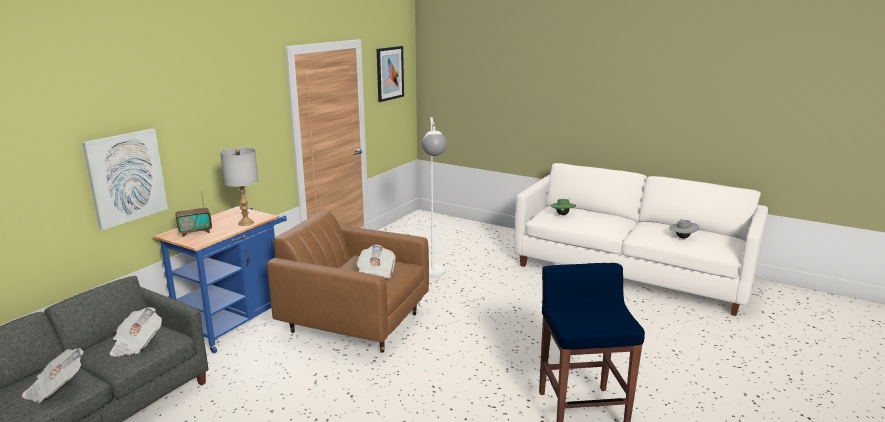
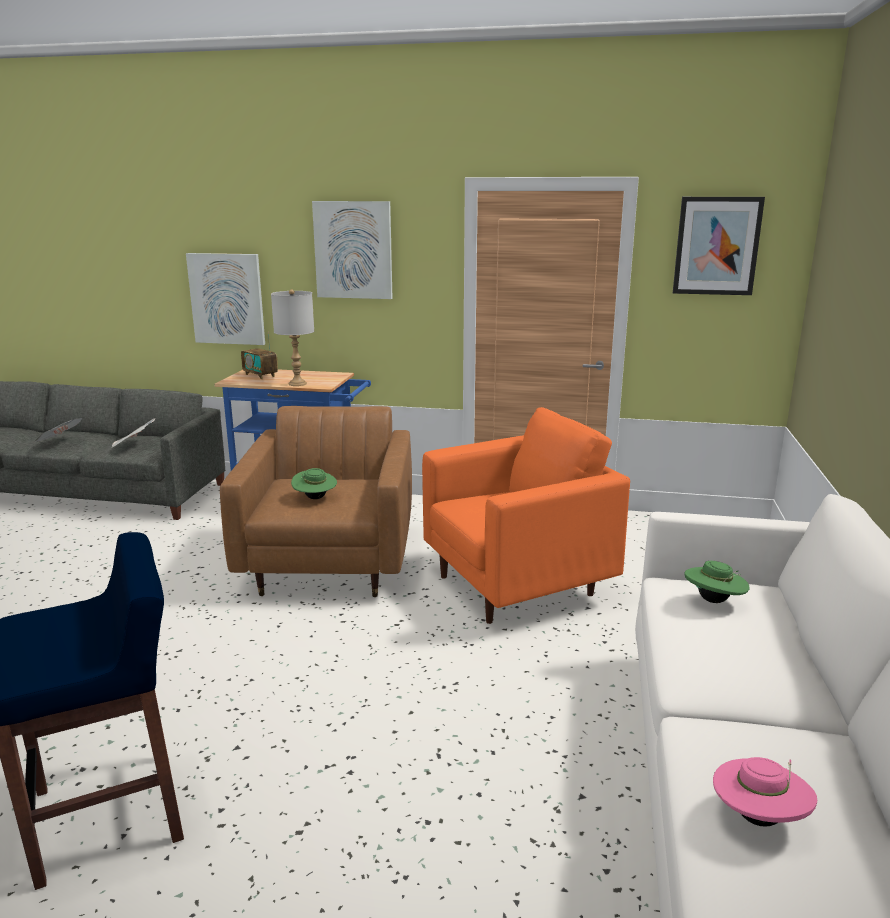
camera: 70 degrees right, 0 degrees up
newspaper [356,245,396,278] -> green hat [291,468,337,499]
white floor lamp [422,117,447,277] -> orange armchair [422,407,630,624]
grey hat [669,218,699,238] -> pink hat [713,757,817,827]
none -> picture [312,201,392,299]

